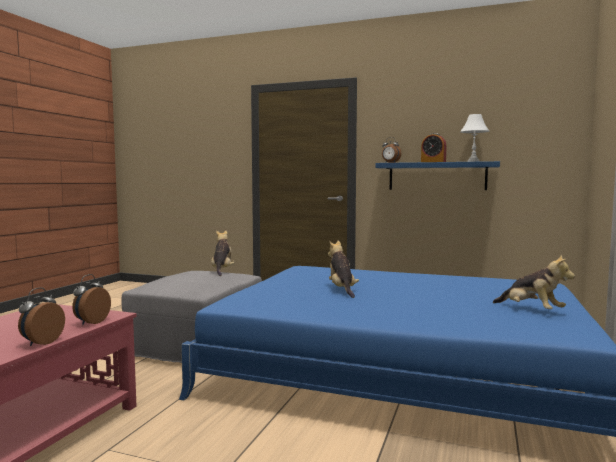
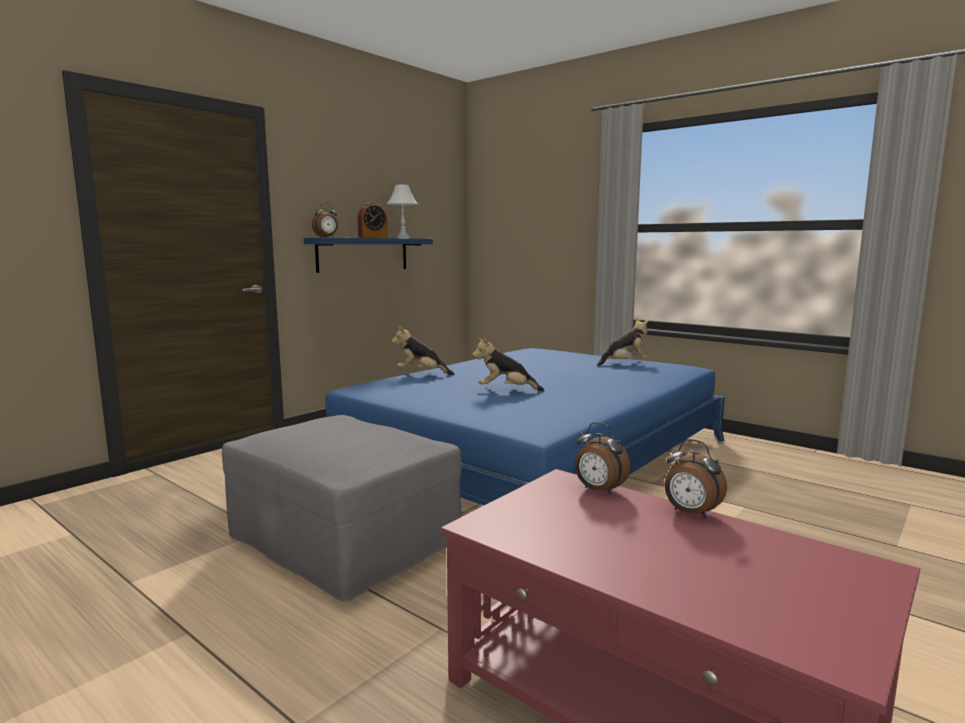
camera: 70 degrees left, 5 degrees up
plush toy [211,230,235,276] -> plush toy moved to [391,326,455,376]

